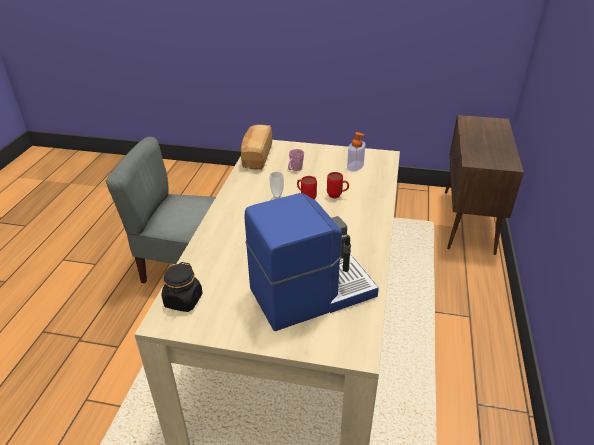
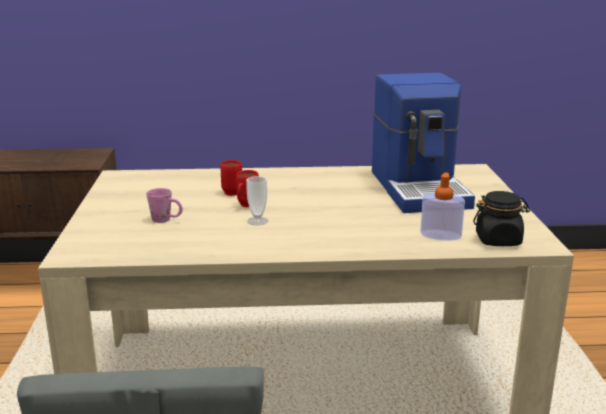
camera: 105 degrees left, 15 degrees down
bread [241,125,272,170] -> none
coffee machine [244,193,379,331] -> coffee machine turned 150 degrees counterclockwise [372,73,475,213]
soap dispenser [347,132,365,172] -> soap dispenser moved to [420,172,465,241]

